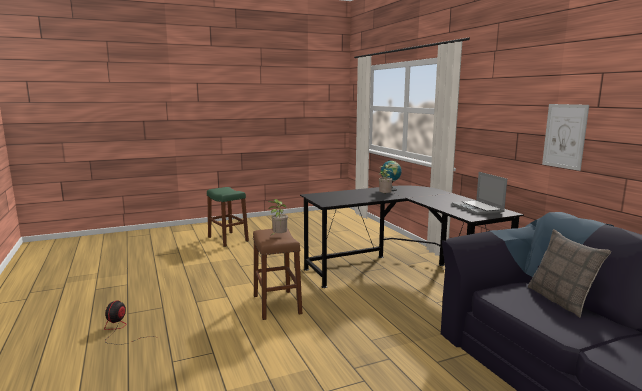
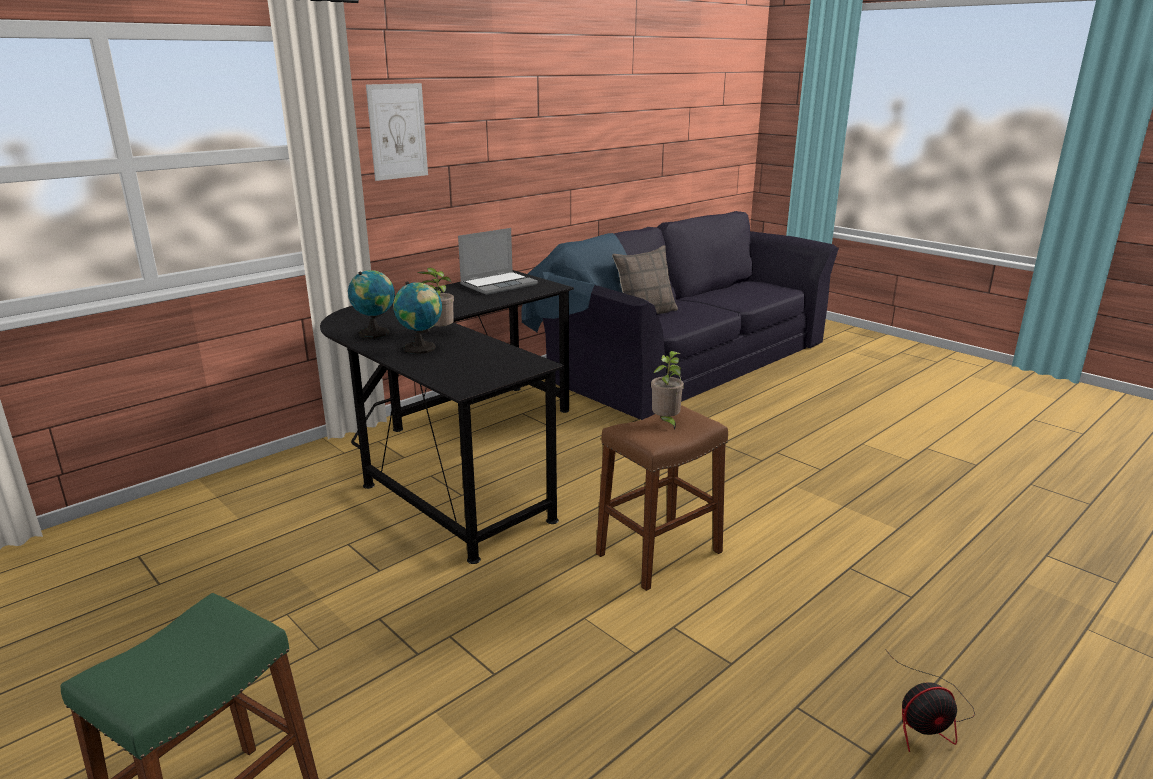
camera: 110 degrees left, 10 degrees up
picture [542,104,589,171] -> picture moved to [366,83,428,181]
none -> globe [393,282,442,354]

